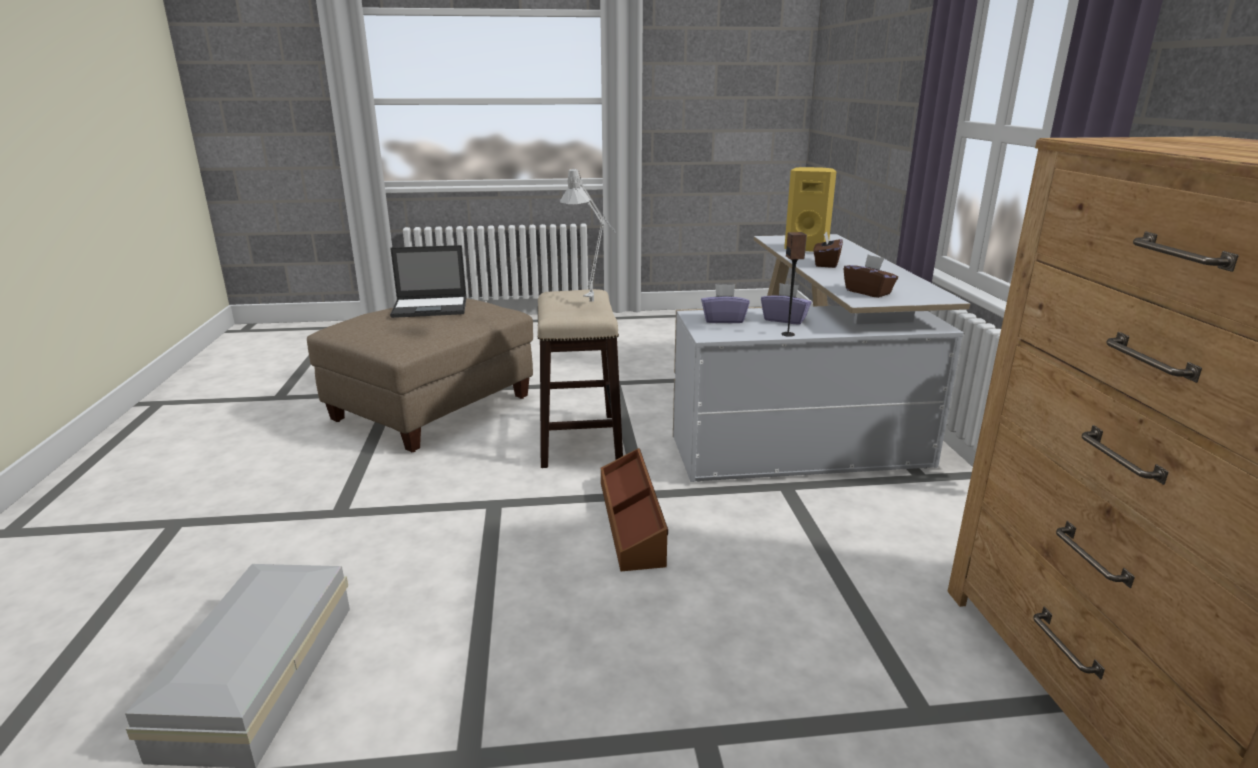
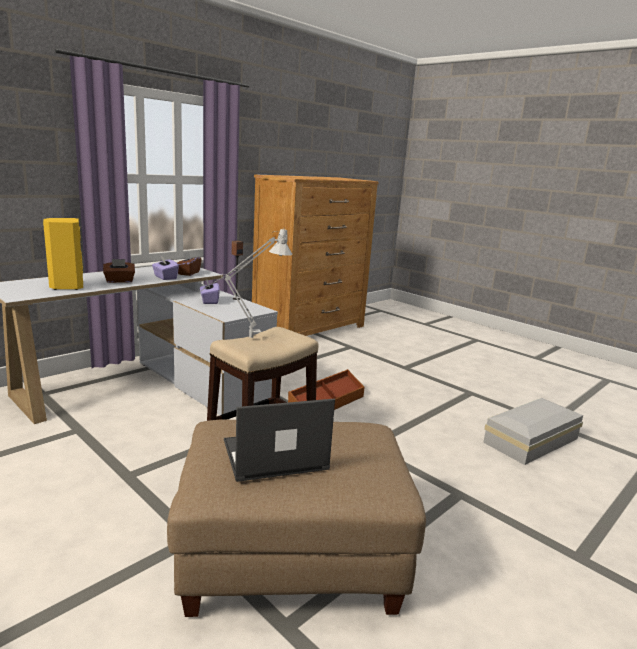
camera: 130 degrees left, 5 degrees down
laptop [390,245,466,318] -> laptop turned 60 degrees counterclockwise [224,399,335,482]
purple tissue box [701,284,750,323] -> purple tissue box moved to [152,255,179,280]

